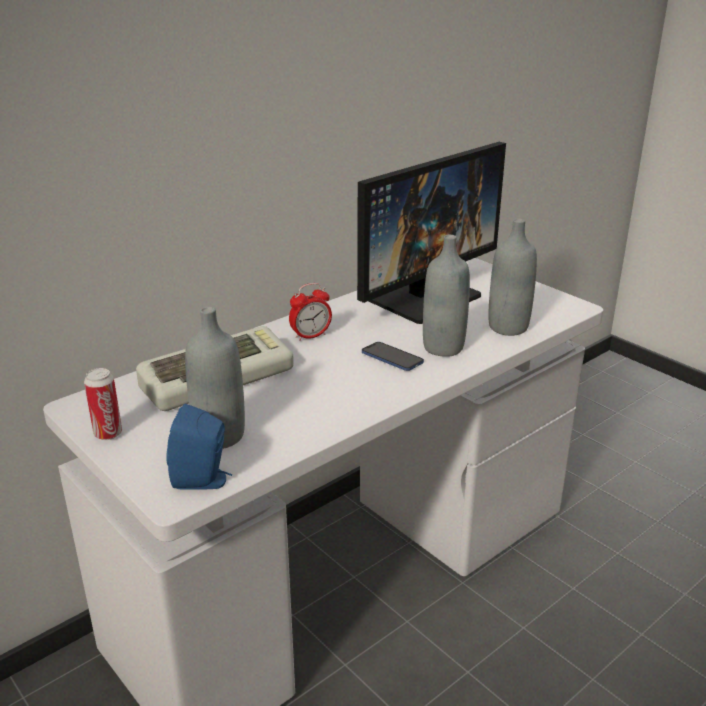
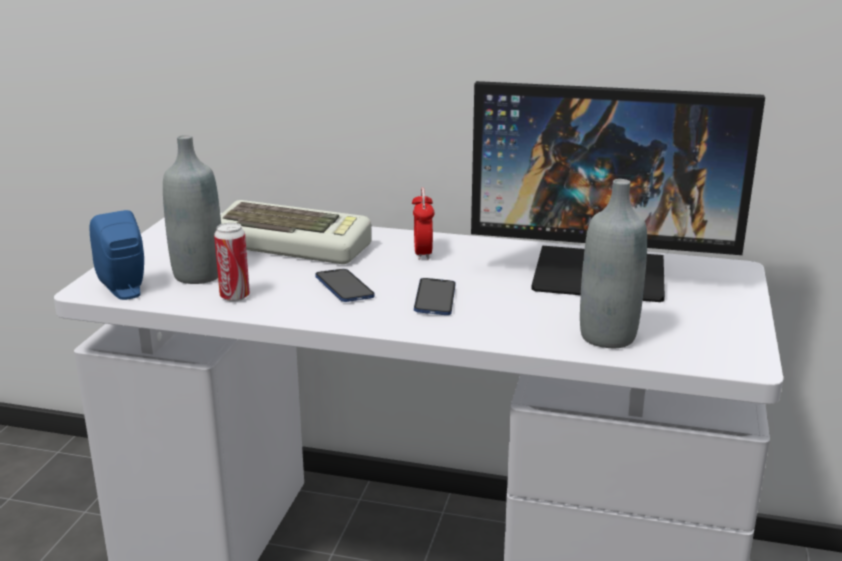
camera: 55 degrees right, 5 degrees down
can [84,368,122,440] -> can moved to [214,223,250,302]
alarm clock [289,283,332,341] -> alarm clock turned 60 degrees clockwise [412,188,435,260]
grey bottle [423,235,470,357] -> none
none -> phone [315,269,375,302]

